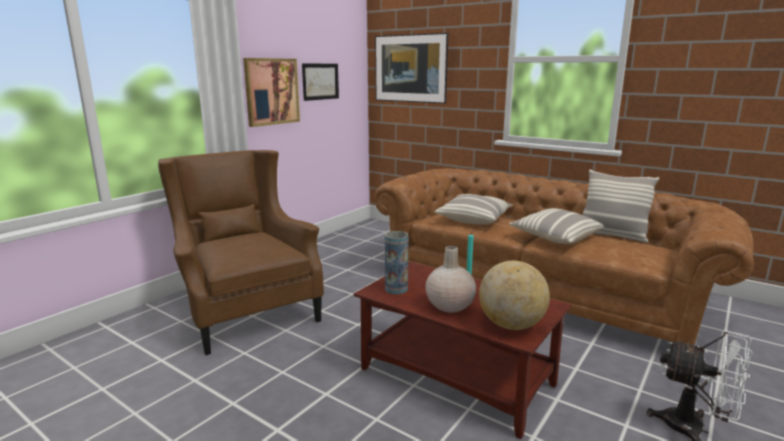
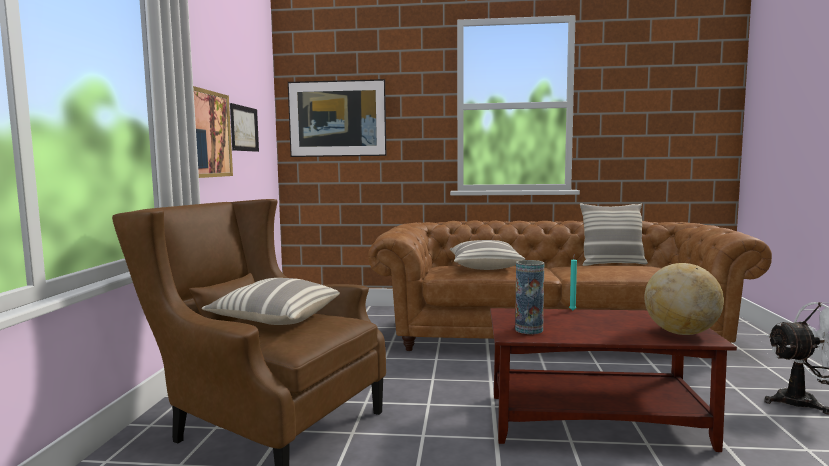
camera: 30 degrees left, 10 degrees down
beige vase [425,246,476,313] -> none
pillow [509,208,604,244] -> pillow moved to [202,278,340,325]

